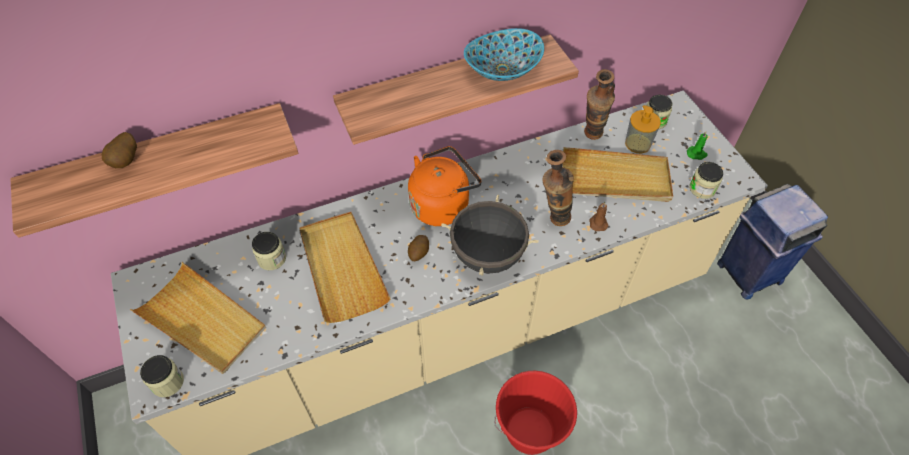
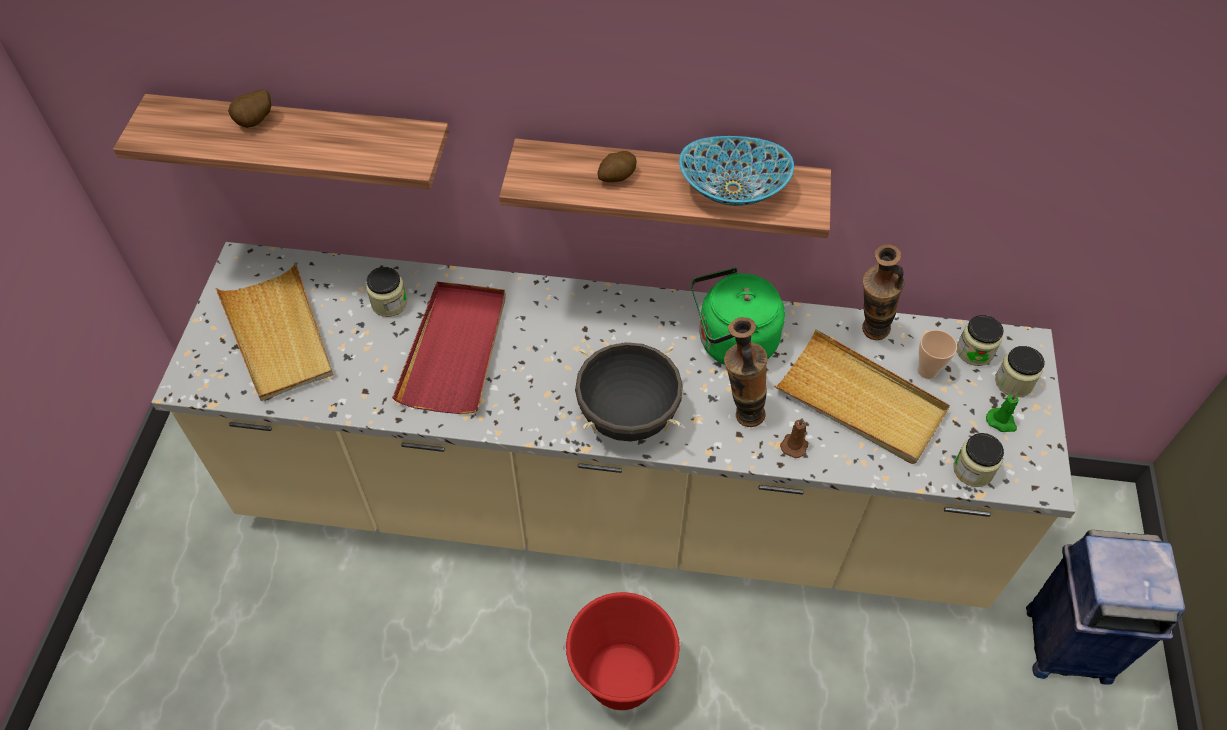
camera: 30 degrees right, 0 degrees up
jar [140,355,184,397] -> jar moved to [995,346,1045,397]
beige tray [299,212,391,323] -> red tray [392,282,506,414]
orange kettle [408,146,481,226] -> none
potato [408,235,429,261] -> potato moved to [597,151,637,182]
soap dispenser [625,105,661,153] -> cup [917,330,957,379]
none -> green kettle [691,267,785,365]

